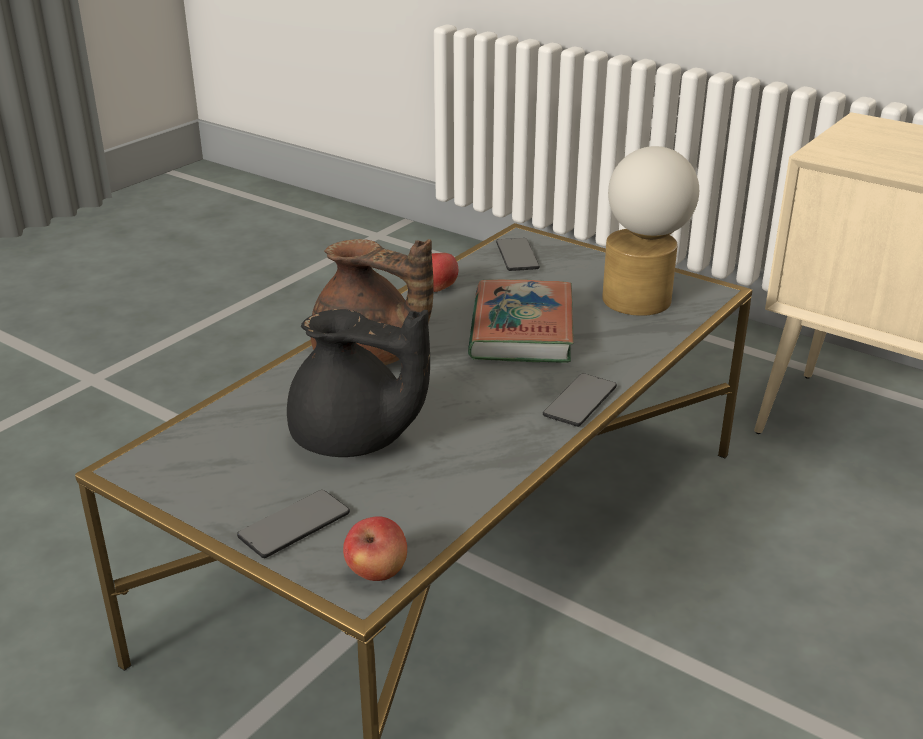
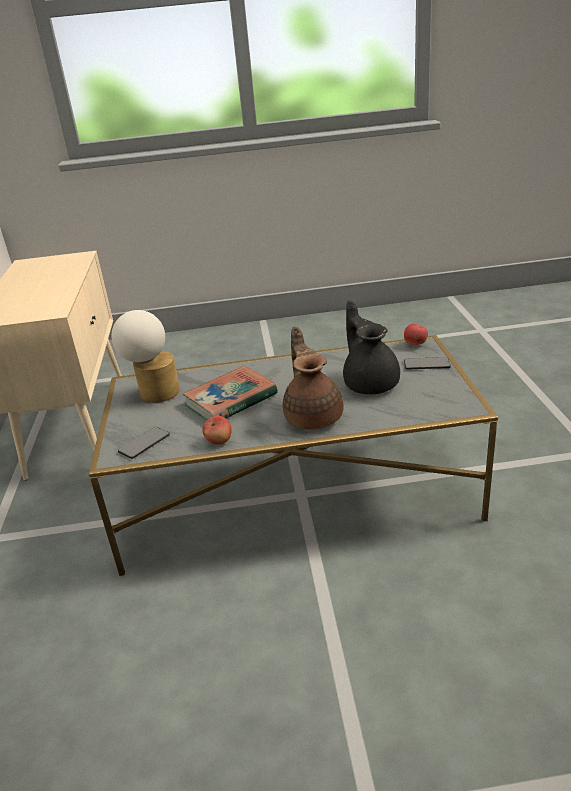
camera: 130 degrees left, 0 degrees up
phone [543,373,617,427] -> none

